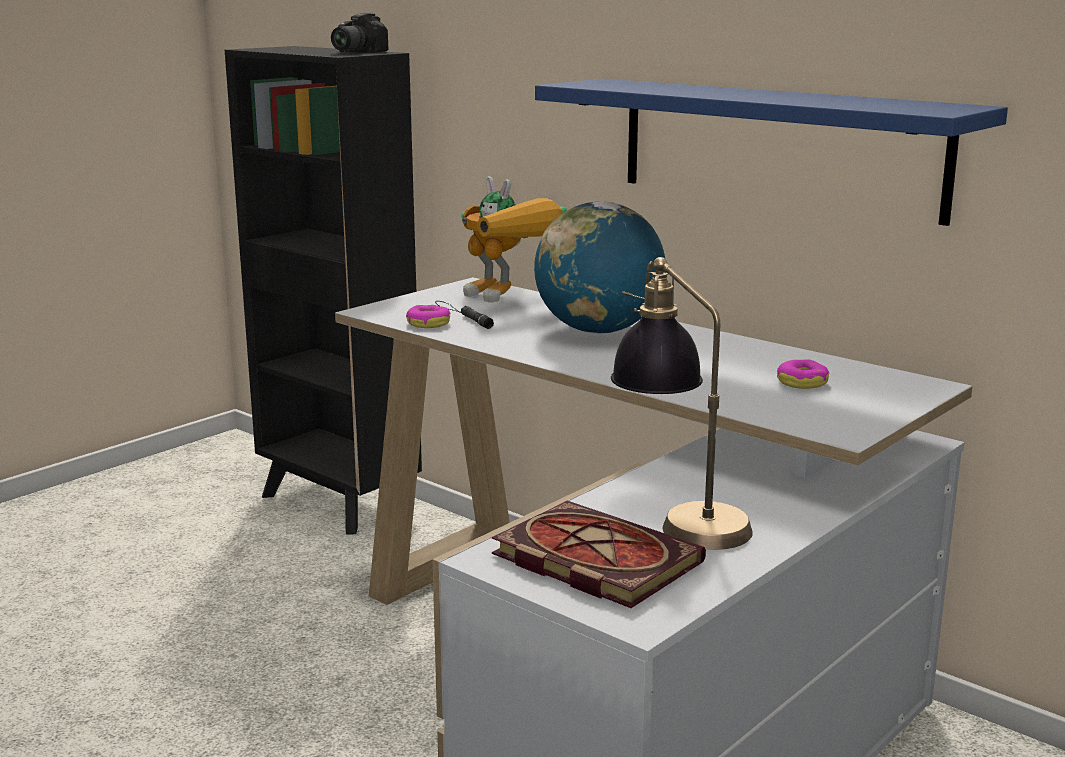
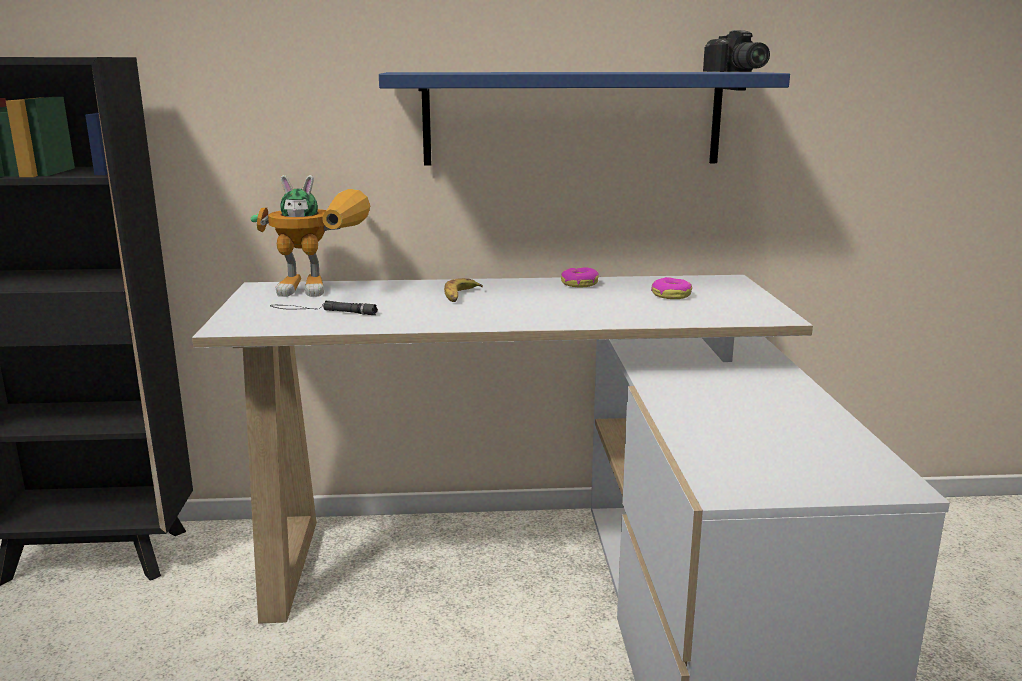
camera: 45 degrees left, 0 degrees up
camera [331,13,388,53] -> camera moved to [703,30,770,72]
donut [406,305,451,328] -> donut moved to [561,267,599,287]
book [492,501,706,608] -> none
globe [534,201,666,334] -> banana [444,278,483,302]
table lamp [611,257,753,550] -> none

